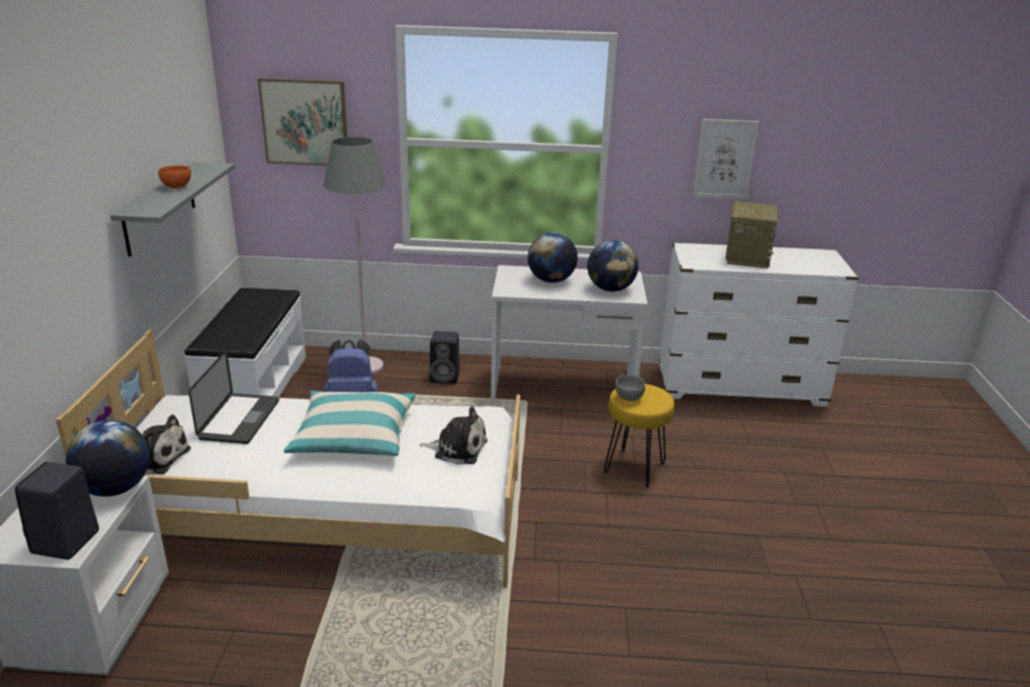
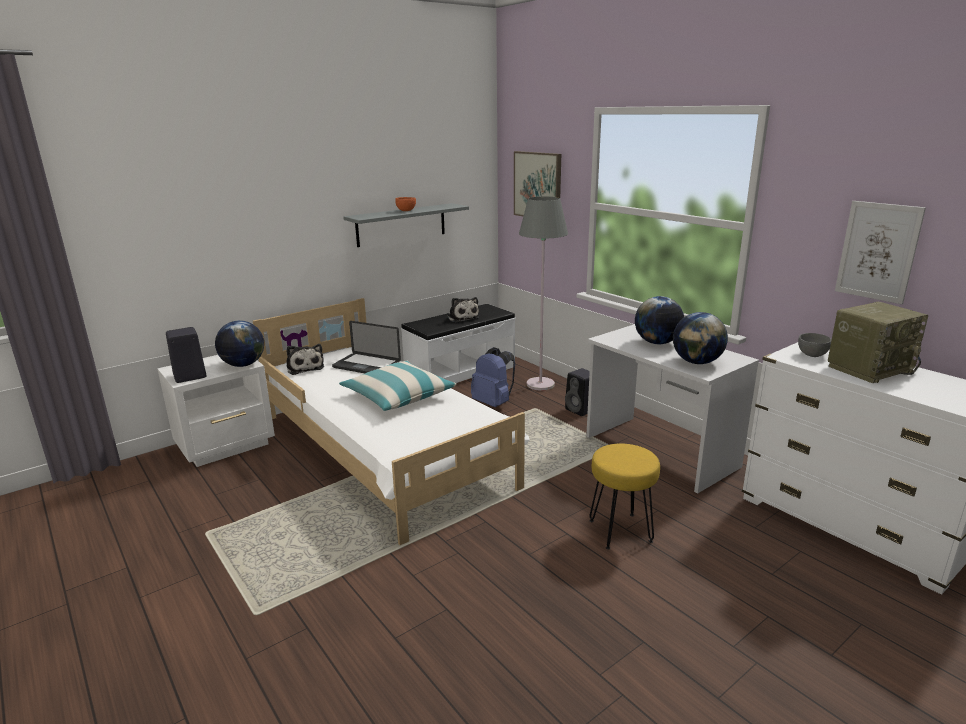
camera: 50 degrees right, 5 degrees down
laptop [188,350,279,444] -> laptop turned 60 degrees clockwise [332,321,401,373]
plush toy [419,407,487,464] -> plush toy moved to [447,297,479,322]
grey bowl [615,375,645,401] -> grey bowl moved to [798,333,831,357]

